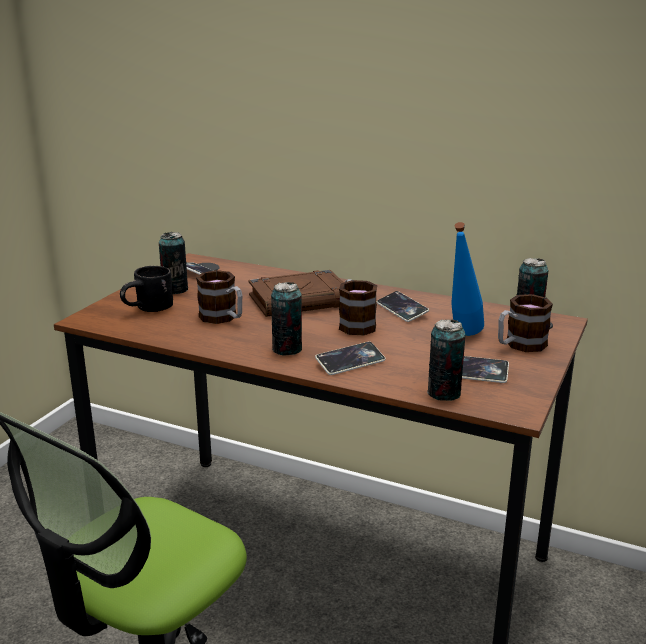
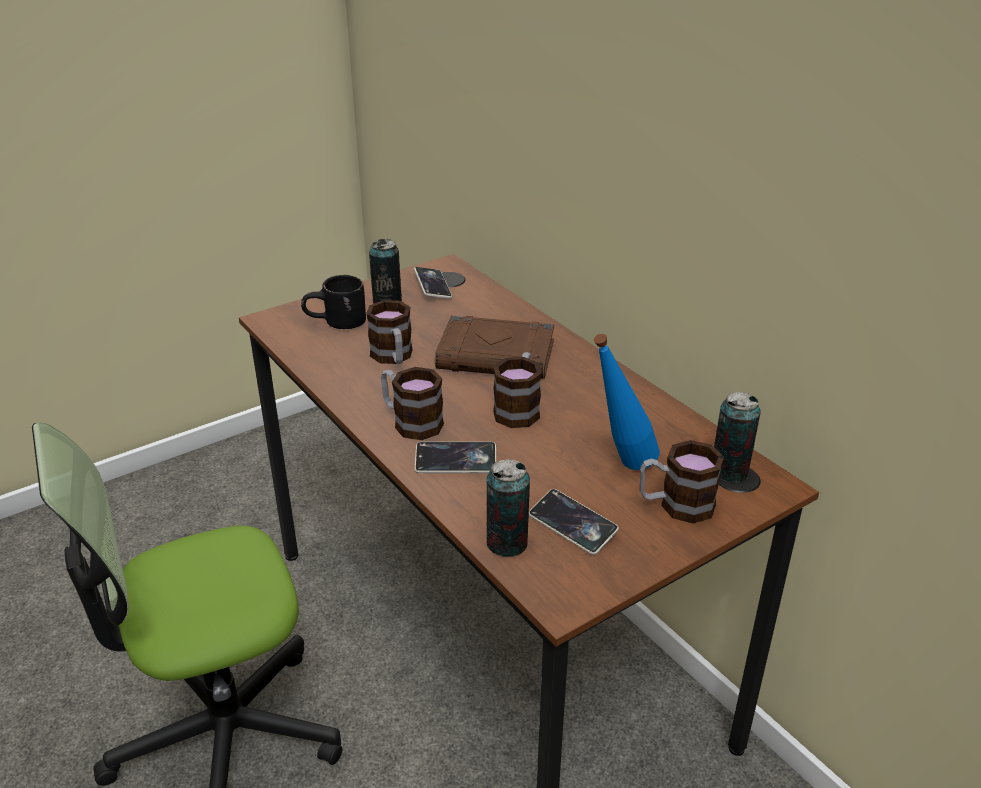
camera: 30 degrees right, 10 degrees up
can [271,282,302,356] -> mug [381,367,444,440]
phone [377,291,429,322] -> none

